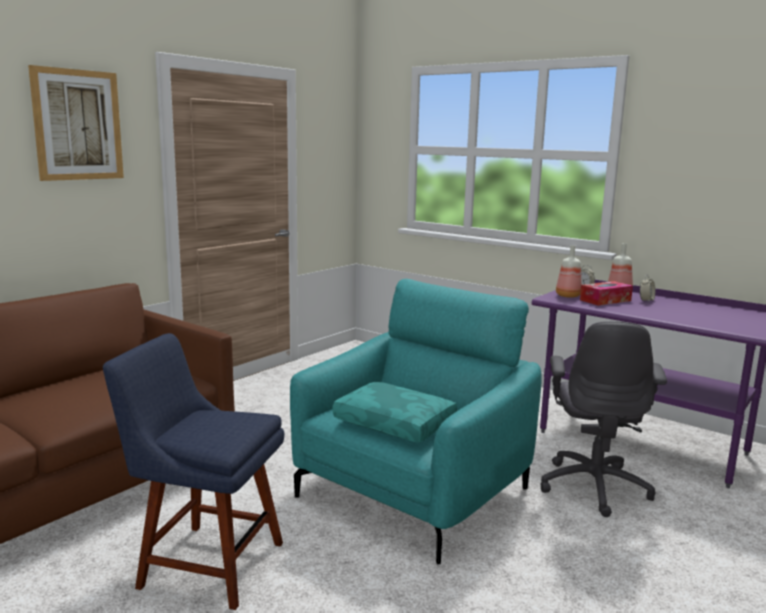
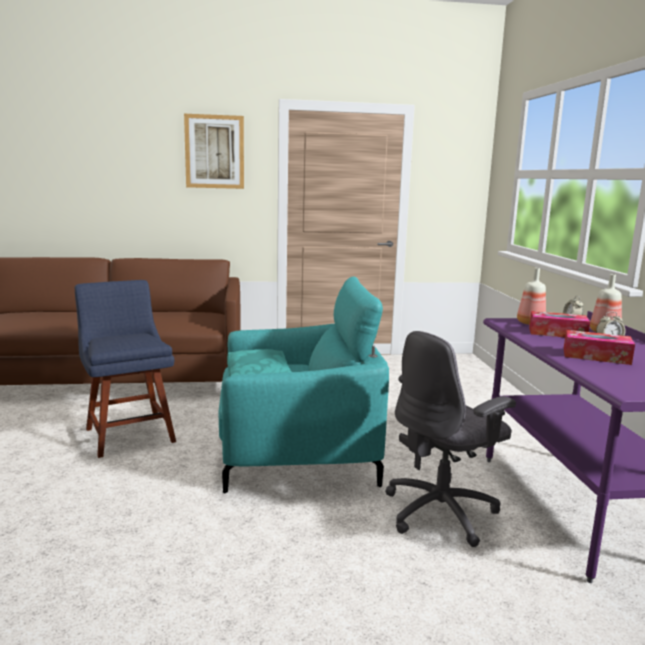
camera: 45 degrees right, 0 degrees up
none -> tissue box [564,330,635,365]

